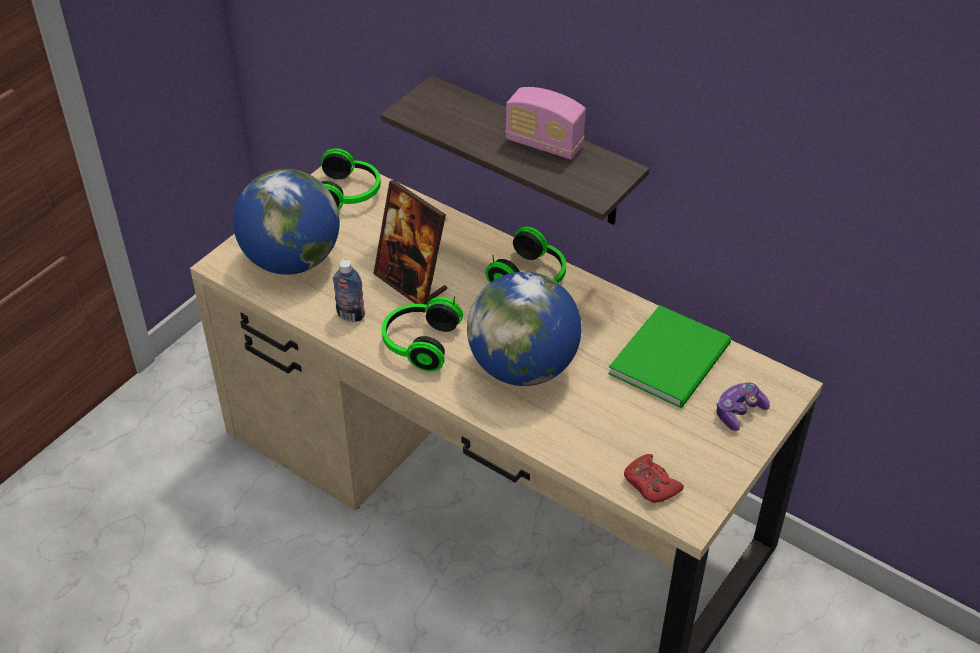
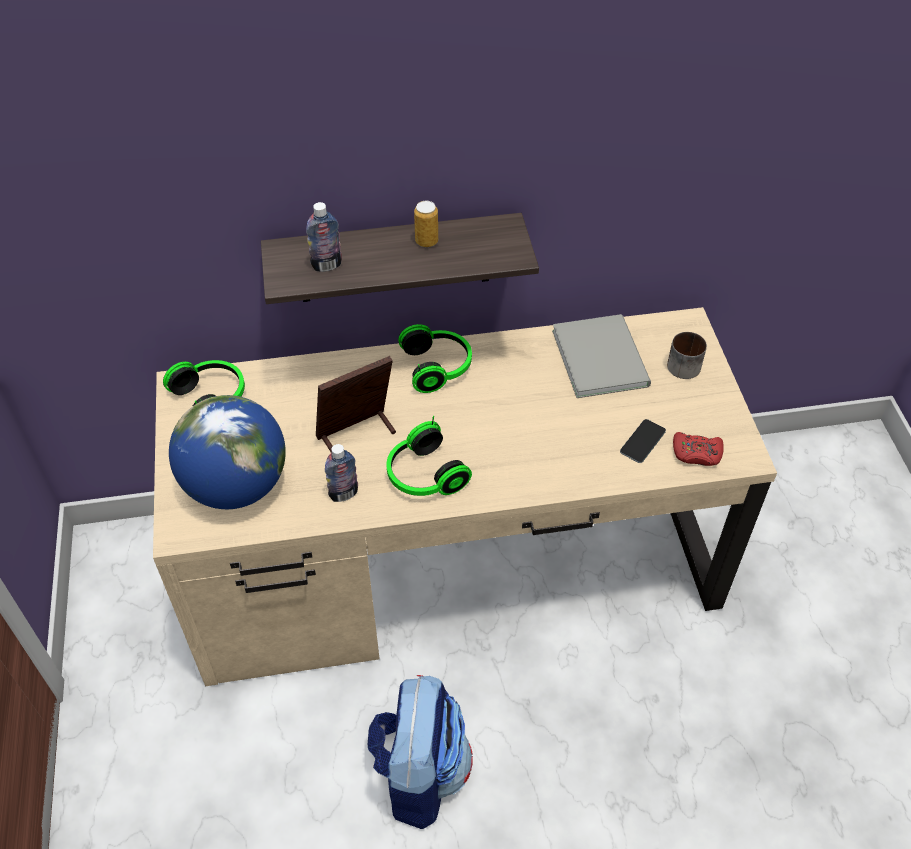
camera: 45 degrees left, 5 degrees up
picture frame [373,180,447,305] -> picture frame turned 150 degrees clockwise [316,356,396,453]
globe [467,272,582,386] -> none
radio [505,87,586,159] -> can [414,201,438,247]
green book [608,305,731,408] -> grey book [552,314,651,398]
game controller [716,382,770,431] -> mug [667,332,707,379]
none -> bottle [306,202,342,272]
none -> backpack [368,675,473,829]
none -> phone [620,419,666,463]

